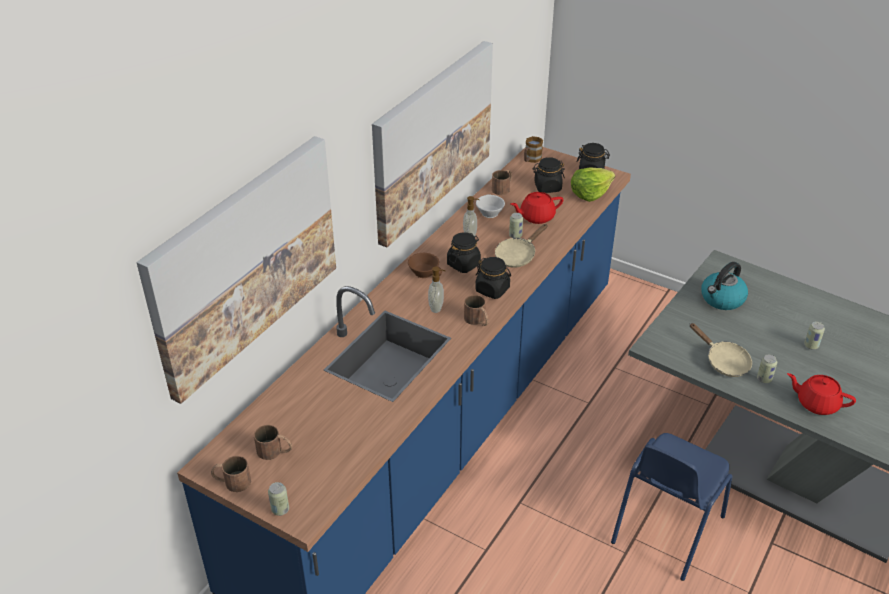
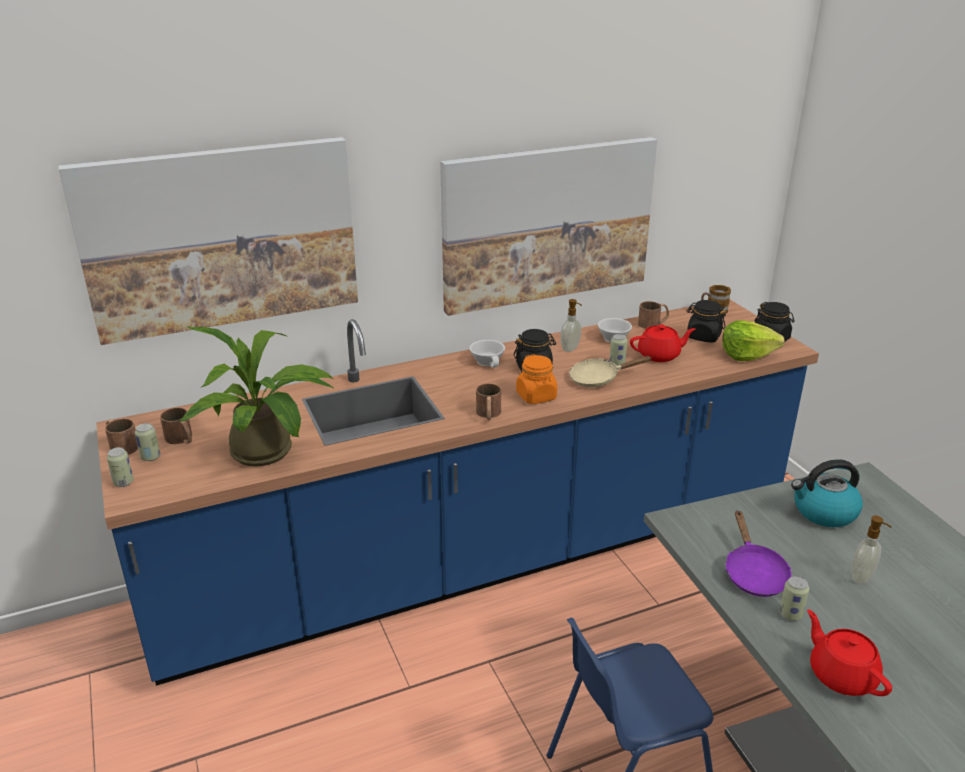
camera: 35 degrees right, 10 degrees down
brown cup [408,253,442,278] -> white cup [469,340,505,368]
soap dispenser [428,267,446,313] -> soap dispenser moved to [851,516,892,585]
black jar [475,257,511,299] -> orange jar [516,354,557,404]
red teapot [510,192,563,224] -> red teapot turned 150 degrees clockwise [630,324,695,362]
beige frying pan [690,323,752,377] -> purple frying pan [725,510,791,597]
can [804,321,825,349] -> can moved to [135,423,160,461]
none -> potted plant [179,326,335,466]

